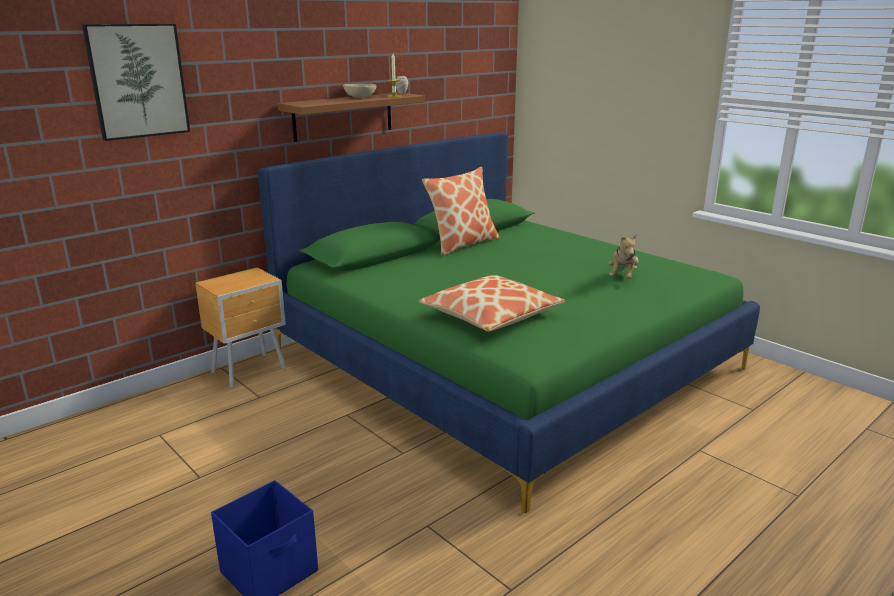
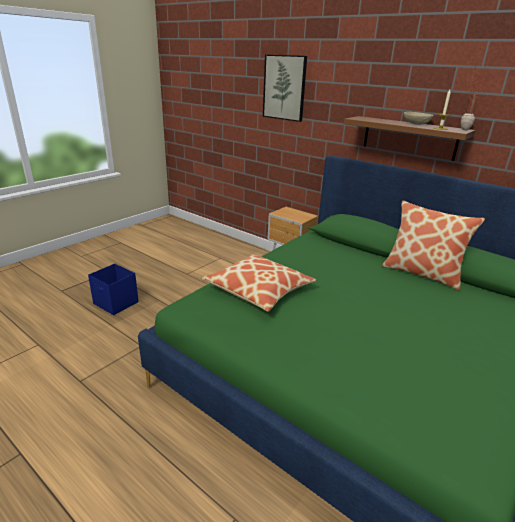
camera: 80 degrees right, 5 degrees up
plush toy [608,234,639,279] -> none

